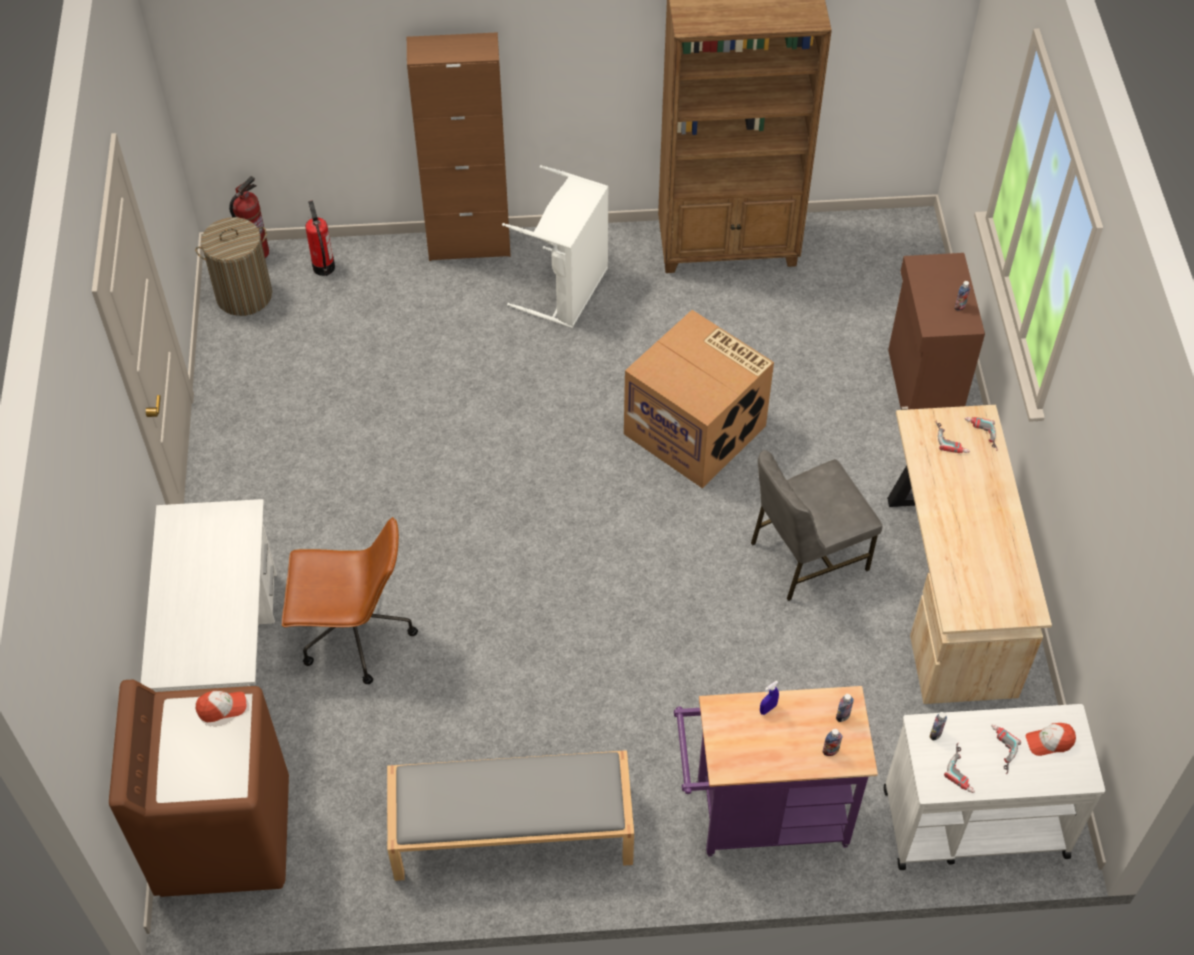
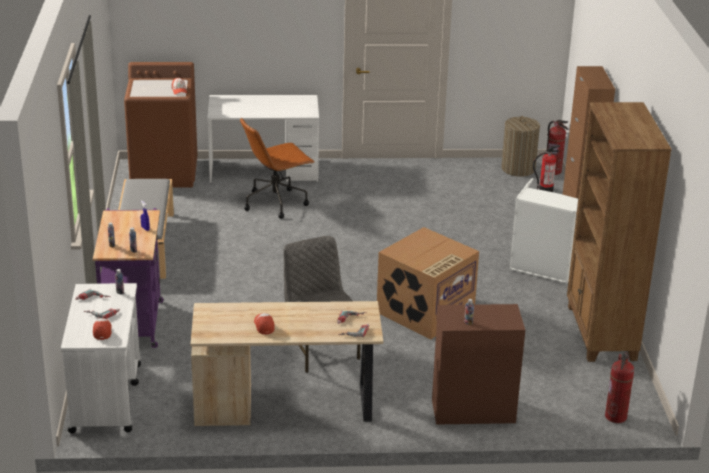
camera: 90 degrees right, 25 degrees down
brown office chair [282,517,418,684] -> brown office chair turned 60 degrees clockwise [240,118,314,219]
none -> cap [254,313,275,335]
none -> fire extinguisher [605,352,634,423]

